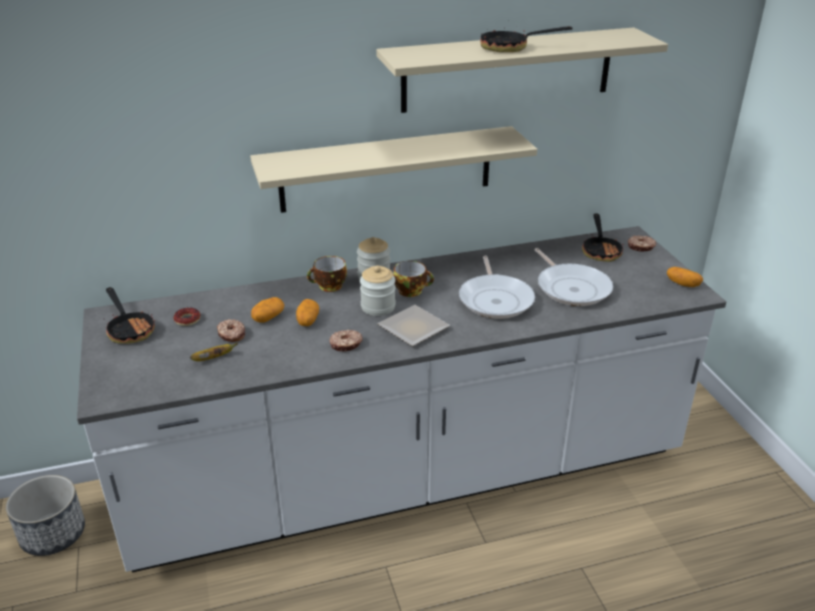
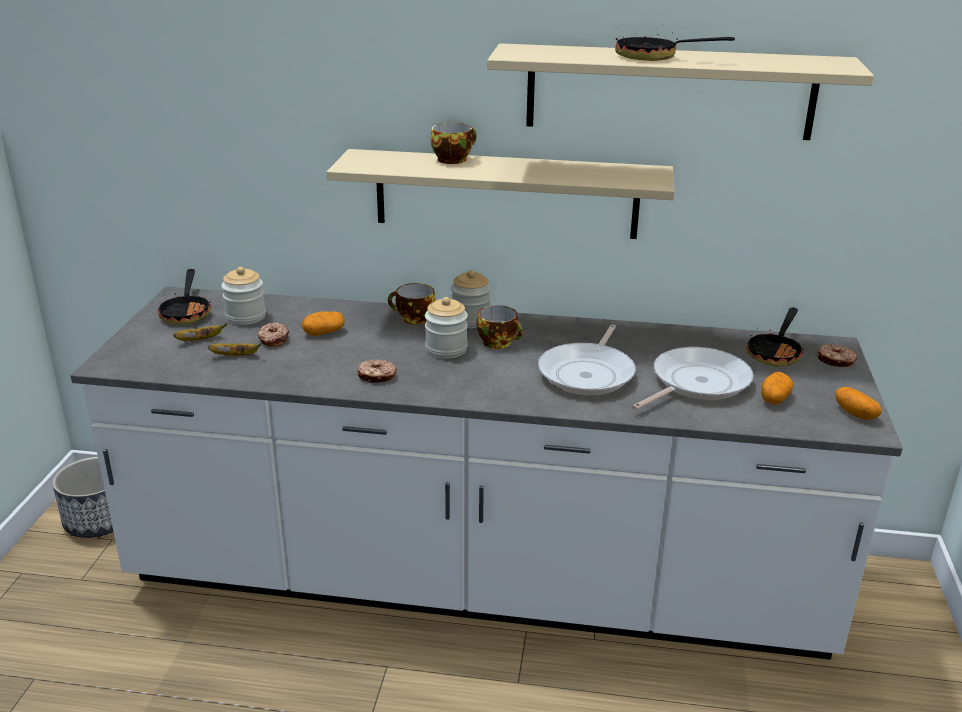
camera: 25 degrees right, 5 degrees down
donut [174,308,200,326] -> jar [221,267,266,325]
potato [296,299,319,326] -> potato moved to [761,372,793,404]
plate [377,305,450,346] -> none
frying pan [534,248,613,306] -> frying pan turned 135 degrees counterclockwise [632,347,754,410]
none -> banana [174,323,227,341]
none -> cup [431,123,476,164]

